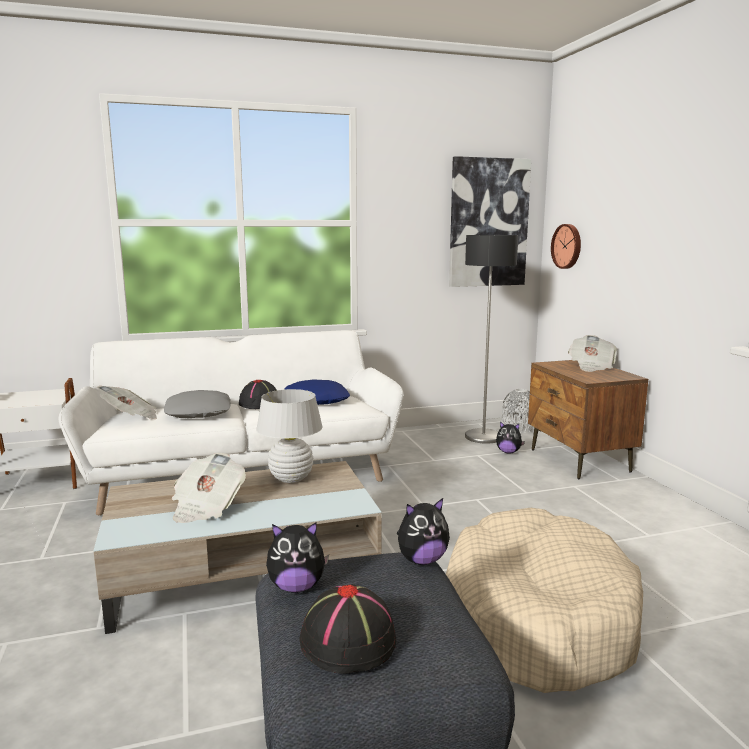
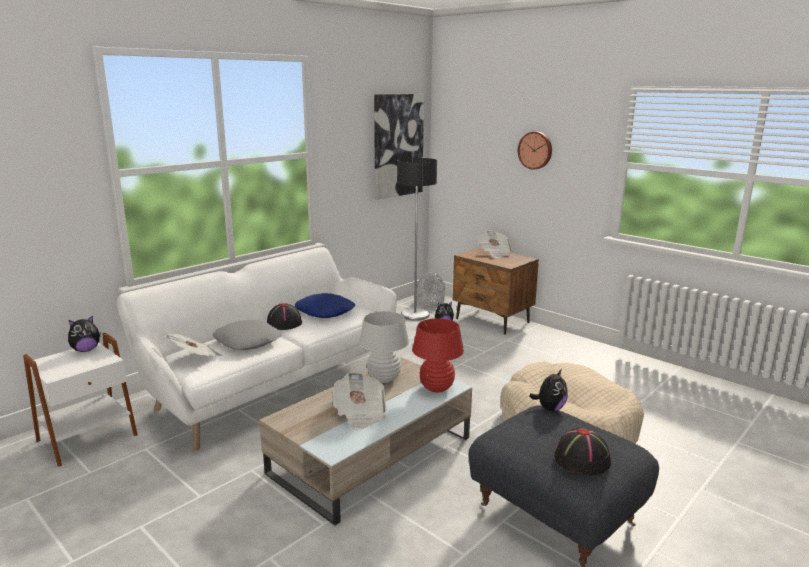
camera: 30 degrees left, 5 degrees up
plush toy [266,522,329,593] -> plush toy moved to [68,315,101,352]
wall clock [551,224,581,269] -> wall clock moved to [518,131,552,170]
none -> red table lamp [412,318,464,393]

